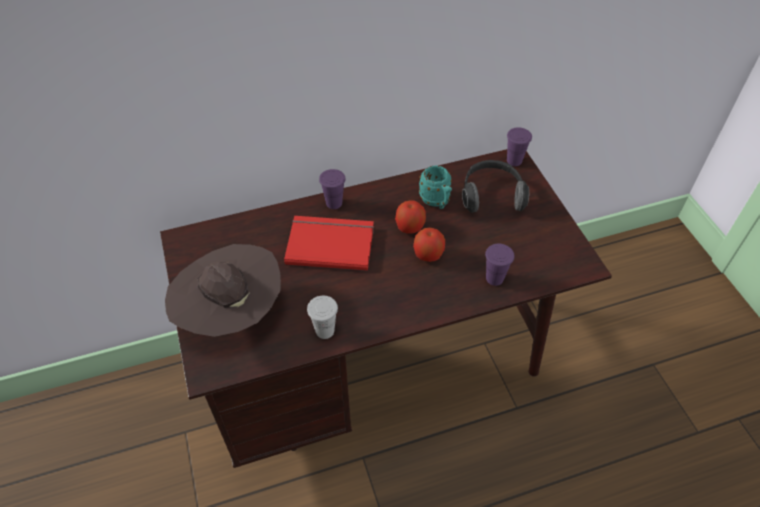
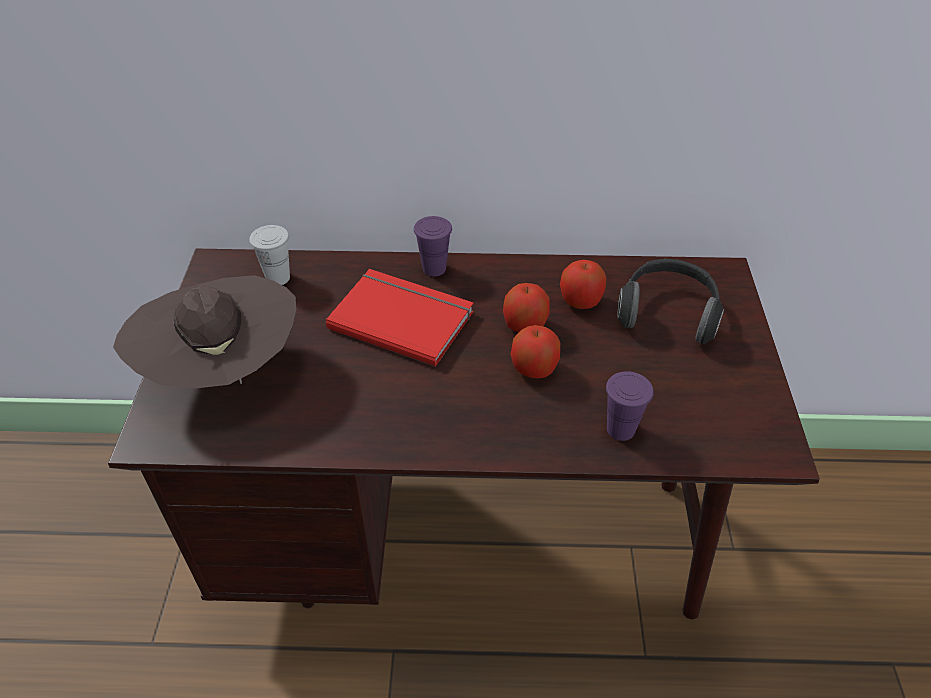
camera: 20 degrees right, 5 degrees down
white cup [307,296,338,339] -> white cup moved to [249,225,290,285]
turquoise mug [419,165,452,209] -> apple [560,260,606,309]
purple cup [507,127,532,166] -> none

